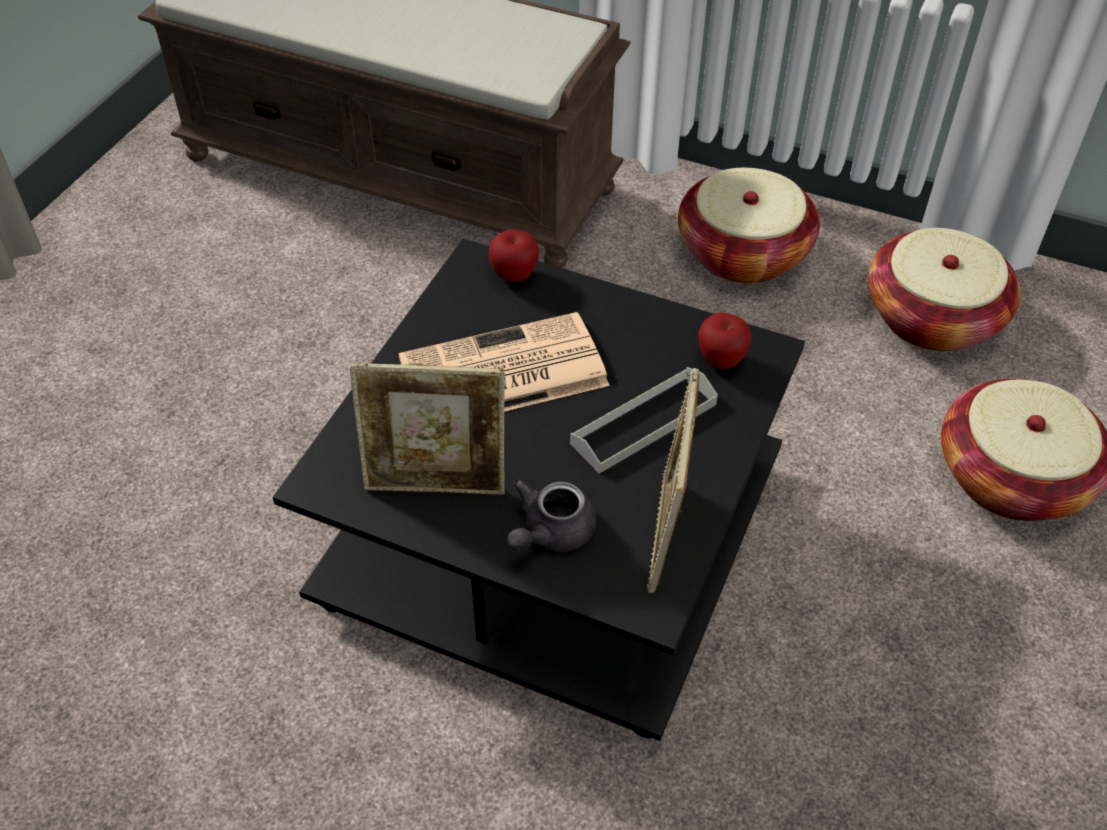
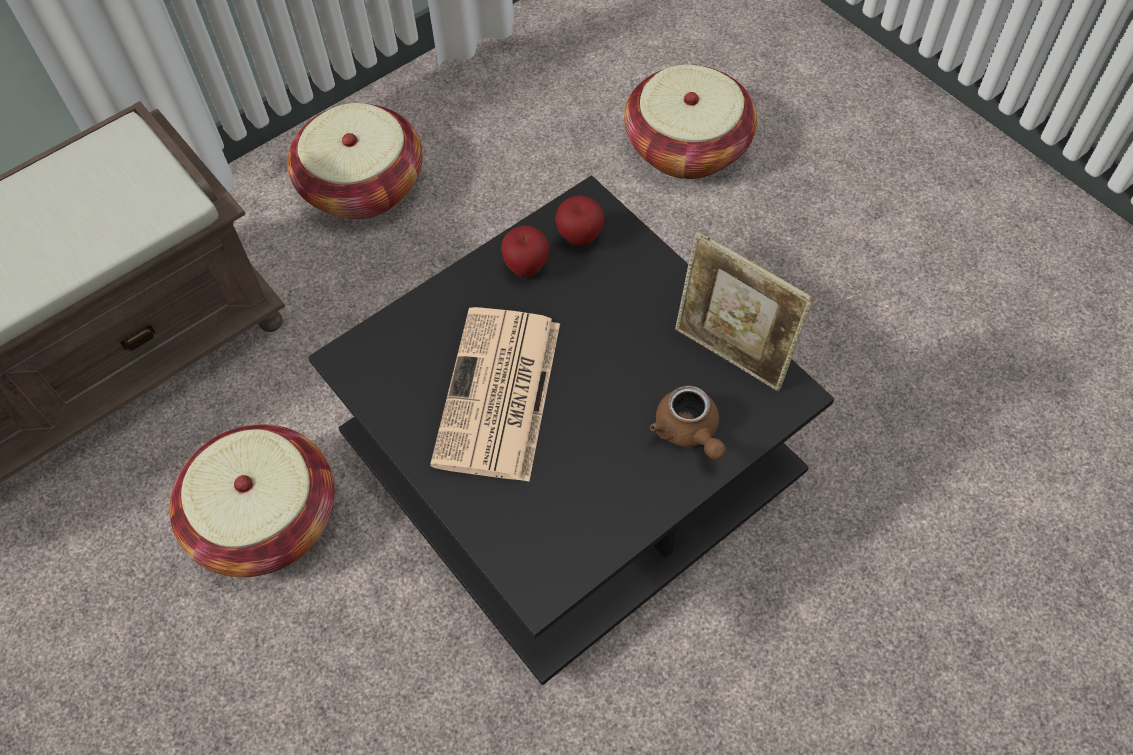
camera: 60 degrees left, 10 degrees up
picture frame [350,363,505,495] -> none
apple [488,229,539,282] -> apple moved to [501,225,549,277]
grey teapot [507,480,597,552] -> brown teapot [650,385,726,460]
grey tray [570,367,718,474] -> none
basket [868,228,1021,352] -> basket moved to [170,424,335,577]

